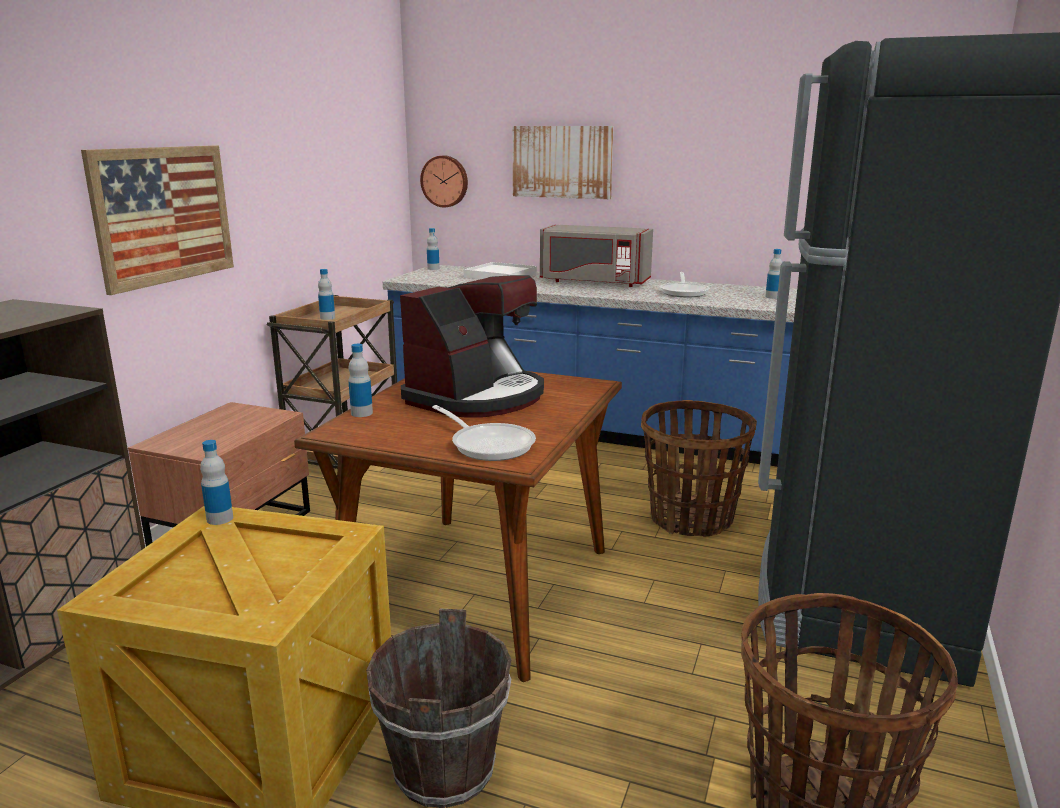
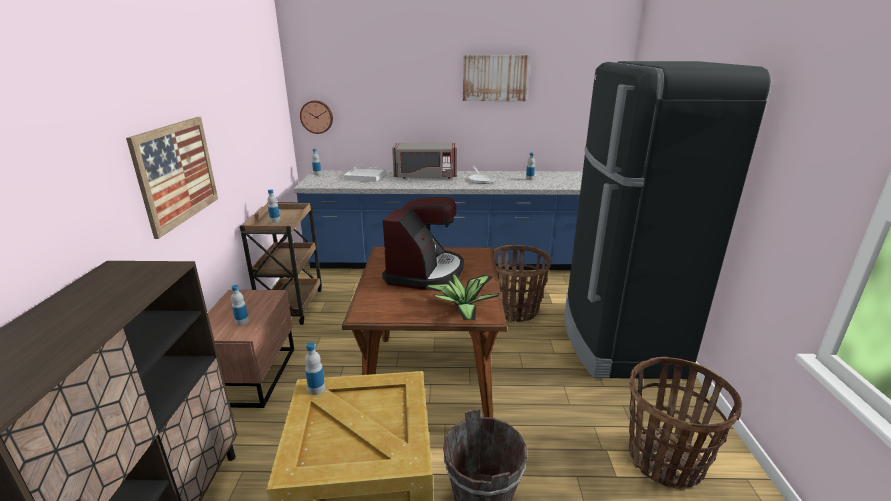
camera: 20 degrees left, 5 degrees up
bottle [348,344,373,417] -> bottle moved to [231,285,249,326]
frying pan [432,405,536,461] -> potted plant [424,274,500,320]
picture [512,126,613,199] -> picture moved to [463,55,530,101]

